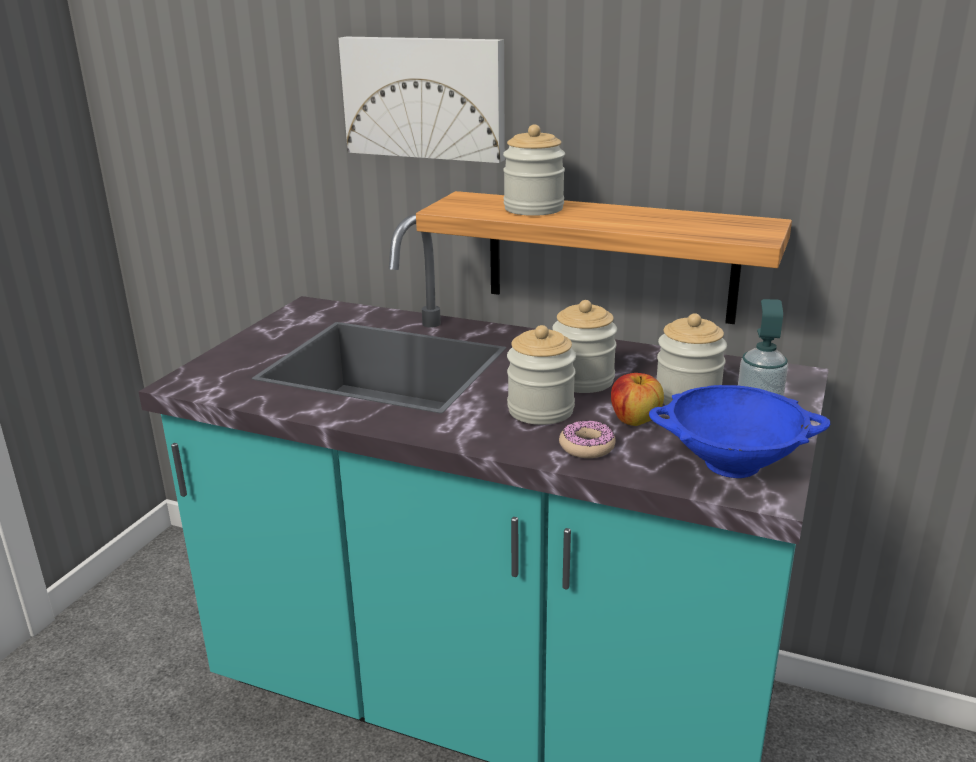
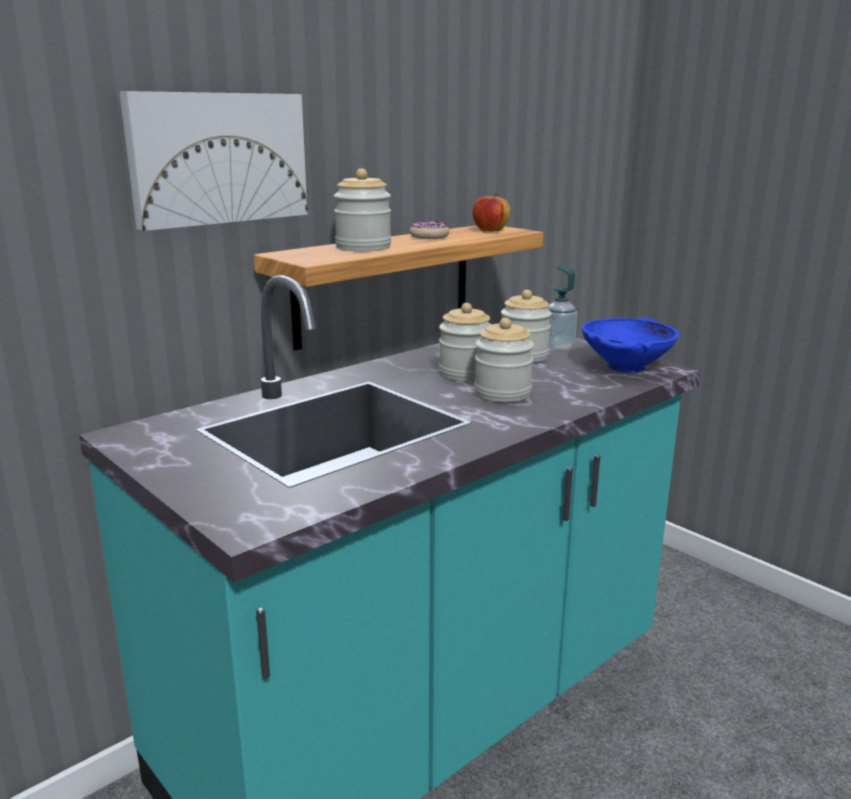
camera: 65 degrees left, 5 degrees down
donut [559,420,616,458] -> donut moved to [410,221,450,239]
apple [611,373,664,426] -> apple moved to [472,192,510,232]

